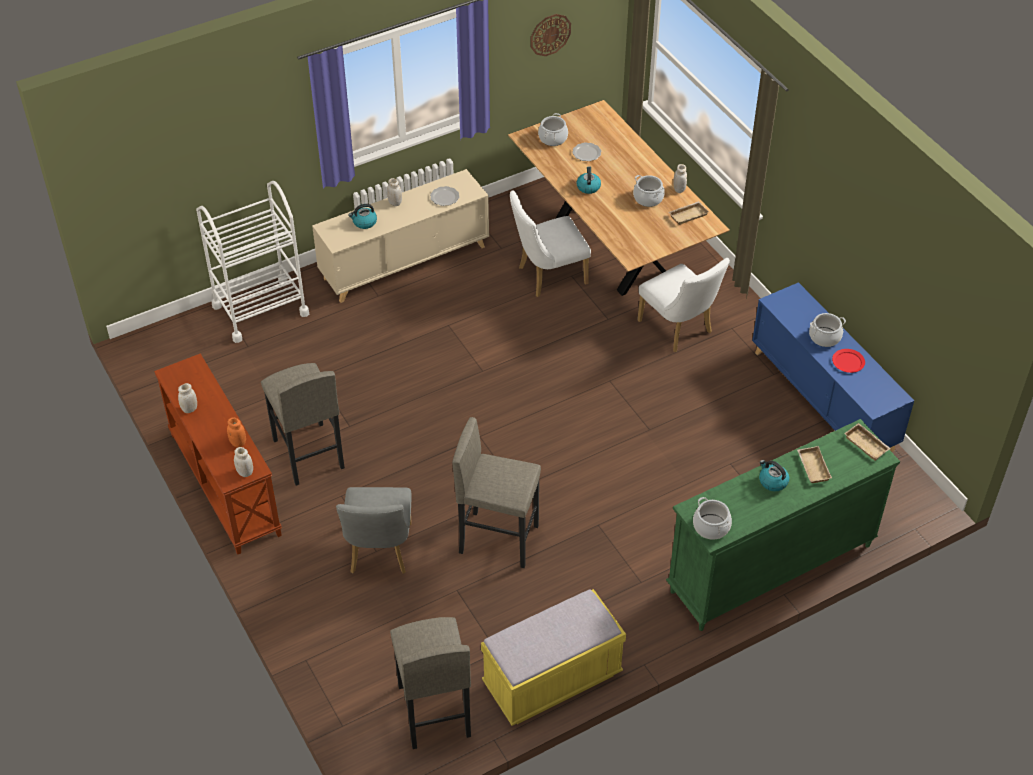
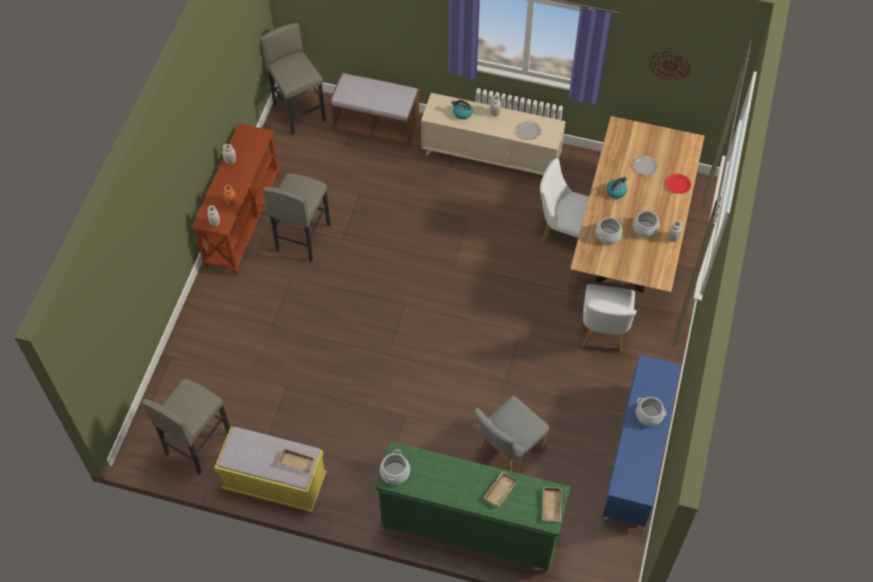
camera: 45 degrees right, 10 degrees up
white cart [196,181,309,343] -> brown bench [330,72,420,145]
grey chair [336,487,412,574] -> grey chair moved to [474,396,549,471]
grey stool [452,417,541,568] -> grey stool moved to [261,23,326,135]
cooking pot [538,113,568,146] -> cooking pot moved to [596,217,623,245]
beige tray [669,201,709,225] -> beige tray moved to [278,449,315,473]
kettle [759,460,789,491] -> none
red plate [832,349,865,373] -> red plate moved to [666,174,691,194]

